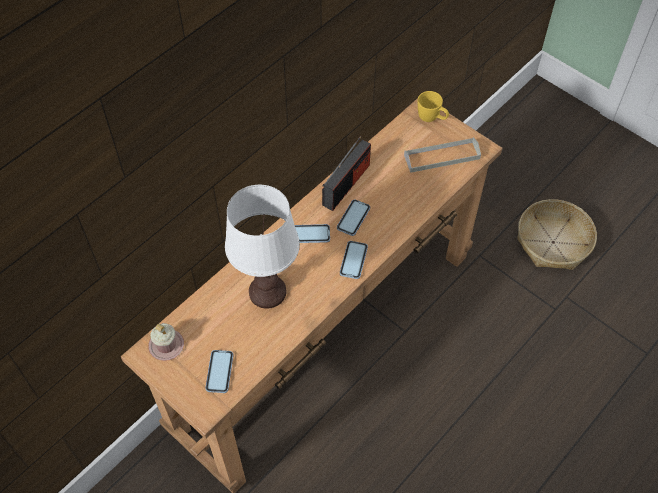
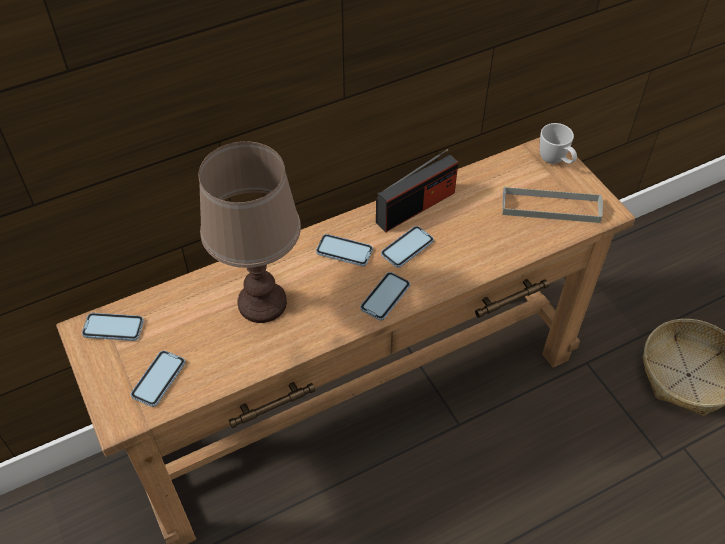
camera: 20 degrees right, 5 degrees down
pink mug [148,323,184,361] -> phone [82,313,144,341]
white table lamp [225,185,300,309] -> brown table lamp [199,141,301,323]
yellow mug [418,91,449,122] -> white mug [540,123,577,164]

